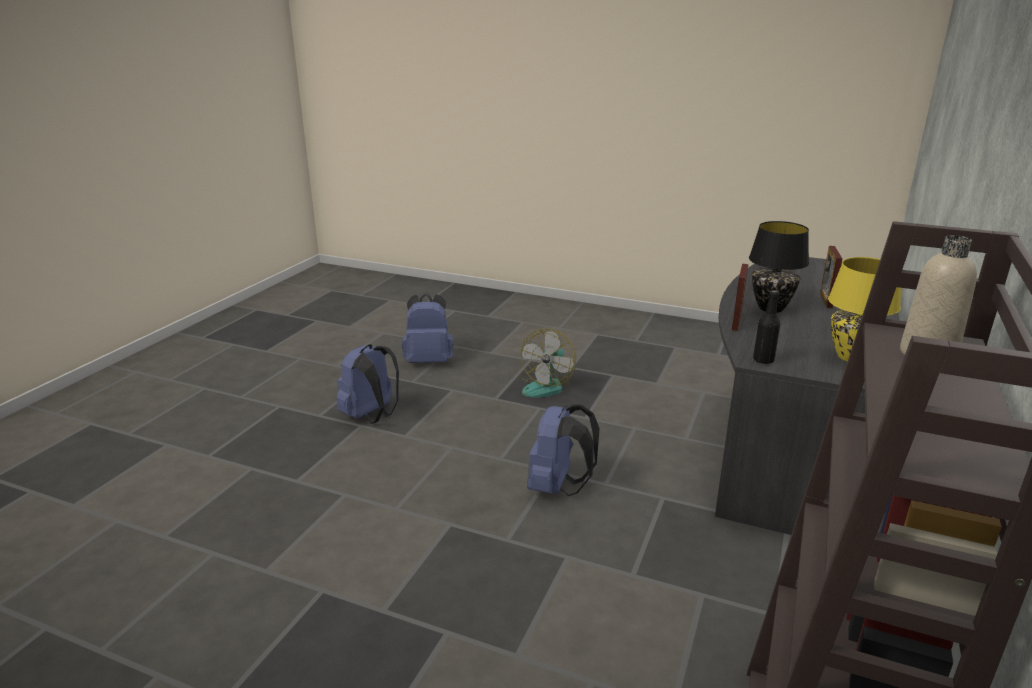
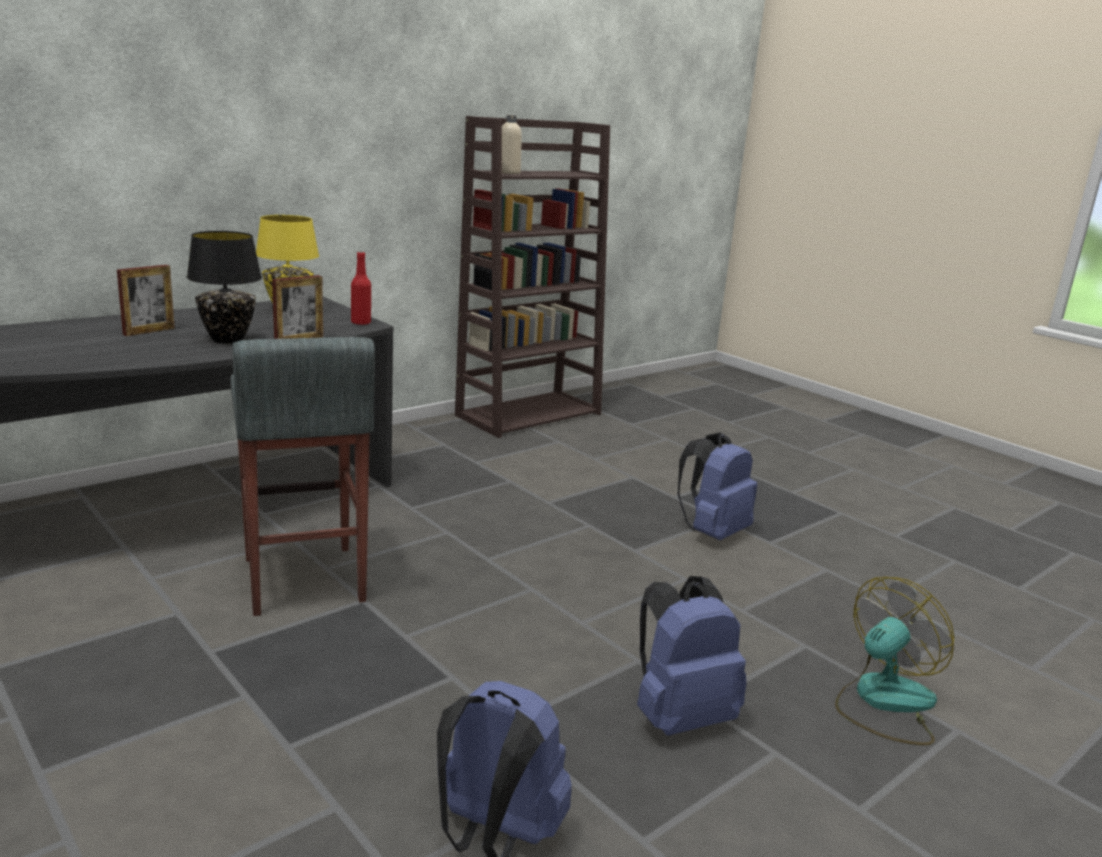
camera: 155 degrees left, 5 degrees down
fan [520,328,576,397] -> fan moved to [835,577,954,745]
blue backpack [527,405,600,496] -> blue backpack moved to [678,433,757,540]
black bottle [753,290,780,364] -> red bottle [351,252,371,325]
none -> grey stool [231,337,375,616]

